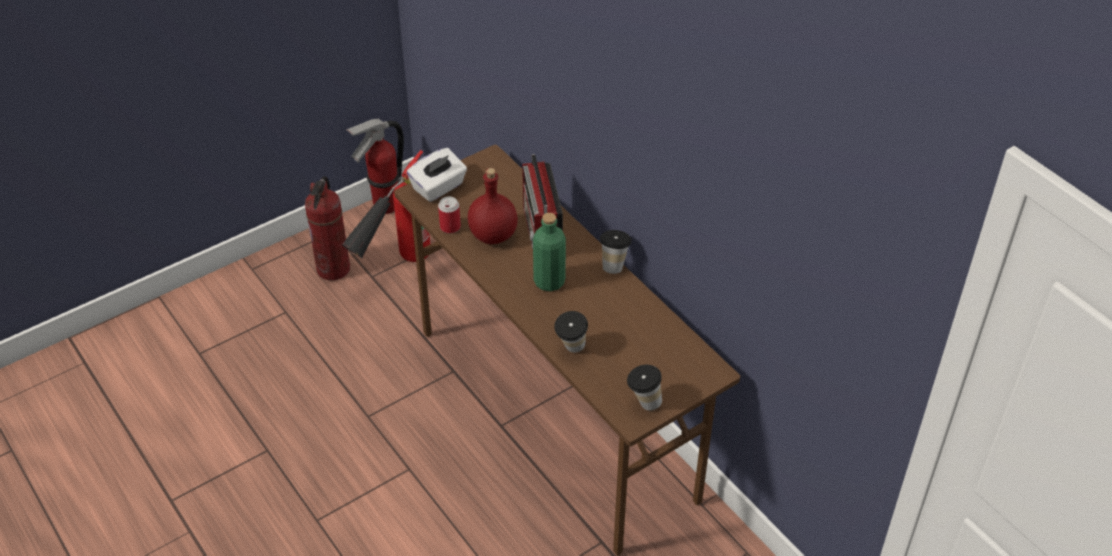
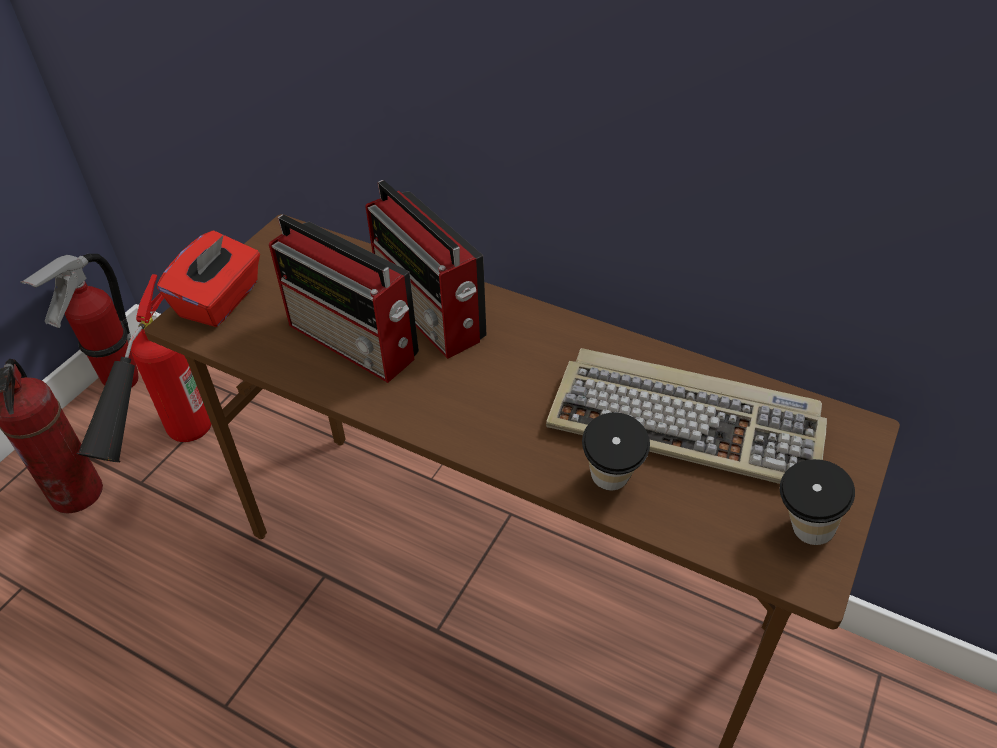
camera: 25 degrees left, 0 degrees up
white tissue box [407,148,467,202] -> red tissue box [157,230,260,327]
can [438,196,461,234] -> none
red bottle [468,168,518,244] -> radio [269,214,419,383]
green bottle [533,213,566,291] -> none
cup [600,230,632,274] -> none
none -> keyboard [546,348,827,484]

